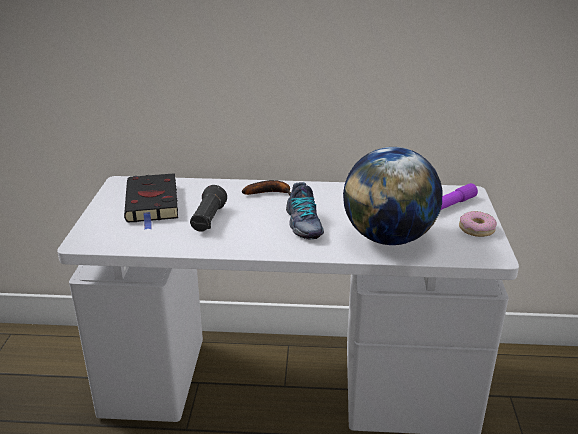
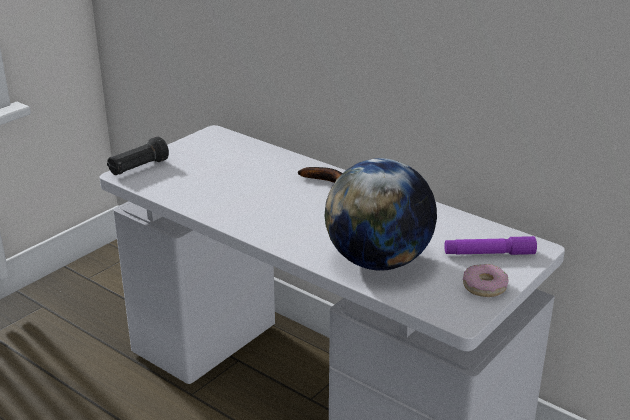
camera: 35 degrees right, 0 degrees up
black book [124,173,178,230] -> none
black flashlight [190,185,227,232] -> black flashlight moved to [107,136,169,175]
shoe [286,182,324,240] -> none

